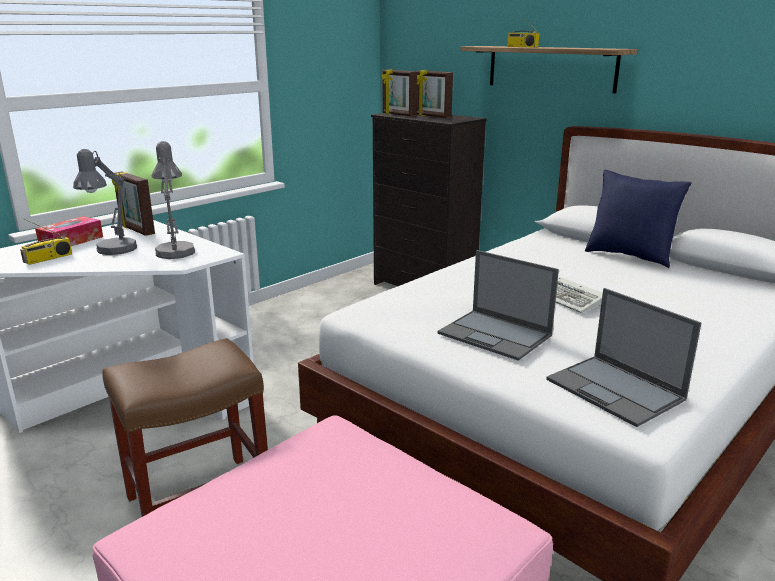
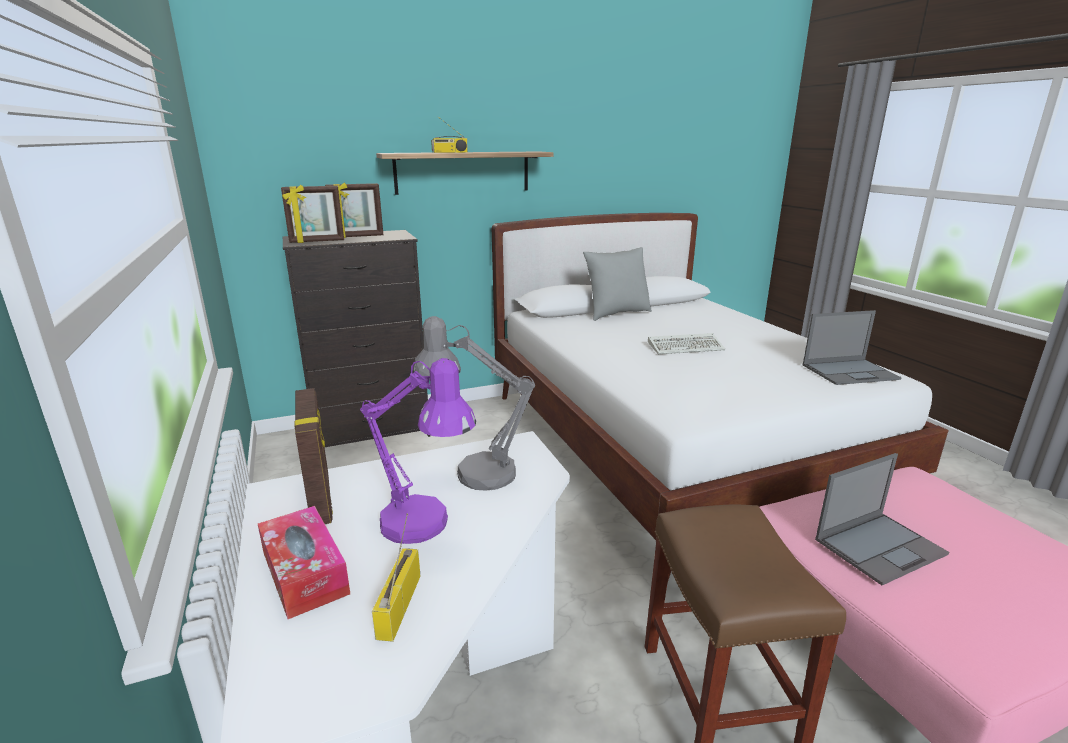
camera: 65 degrees left, 0 degrees up
radio [20,219,72,265] -> radio turned 150 degrees counterclockwise [372,514,420,642]
grey table lamp [73,149,137,255] -> purple table lamp [360,358,476,544]
picture frame [112,172,155,236] -> picture frame turned 90 degrees counterclockwise [295,388,333,524]
laptop [437,250,559,361] -> laptop moved to [815,453,949,585]
blue pillow [585,170,692,268] -> grey pillow [583,247,652,321]

